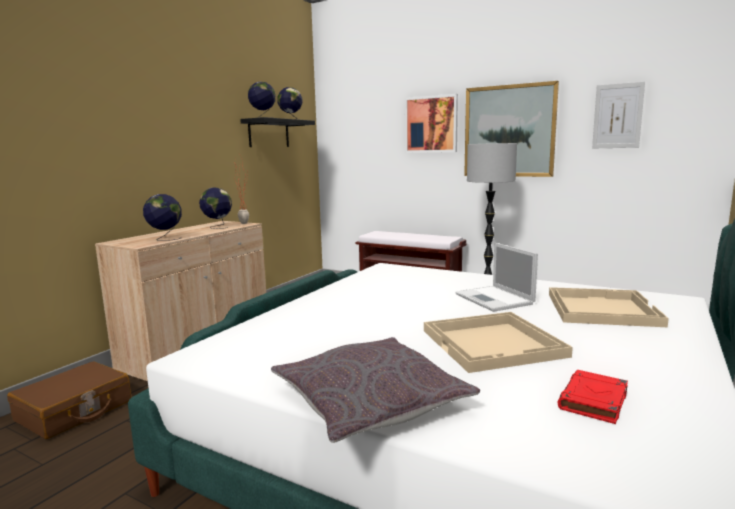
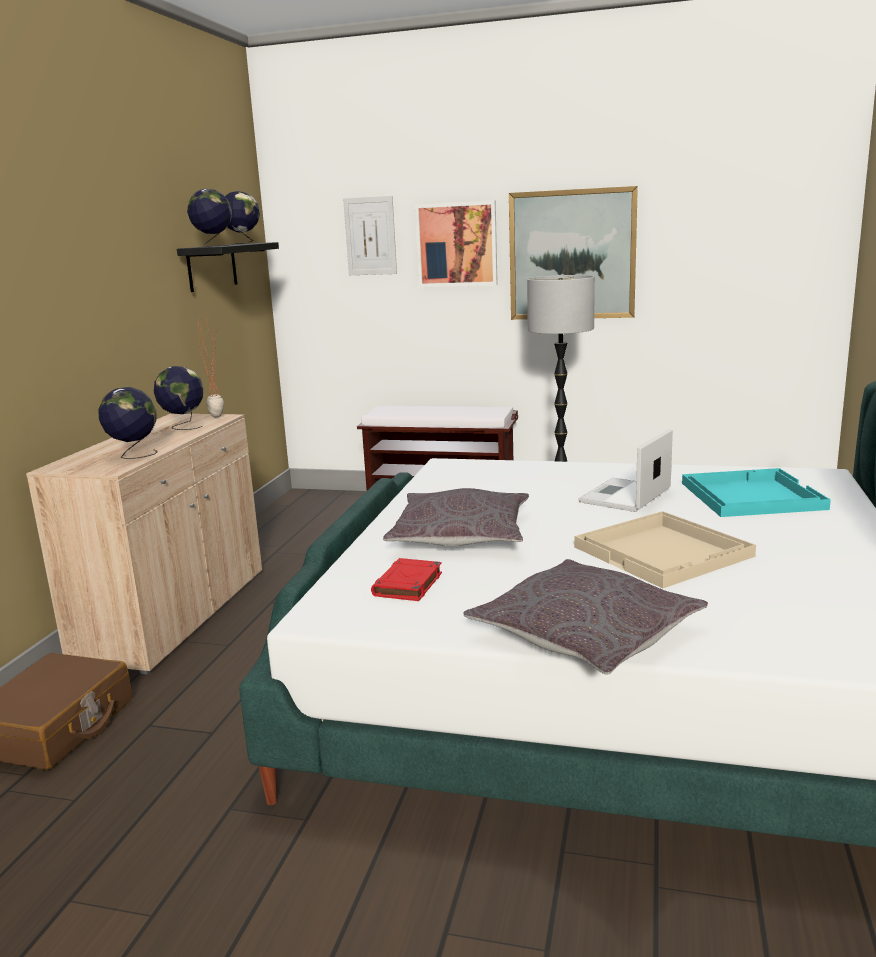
camera: 15 degrees left, 5 degrees up
laptop [455,243,538,312] -> laptop turned 75 degrees clockwise [578,429,673,512]
beige tray [549,287,669,327] -> turquoise tray [682,468,831,517]
red book [557,370,628,424] -> red book moved to [371,558,442,601]
picture [592,82,645,148] -> picture moved to [343,196,397,275]
none -> grey pillow [383,488,529,546]

